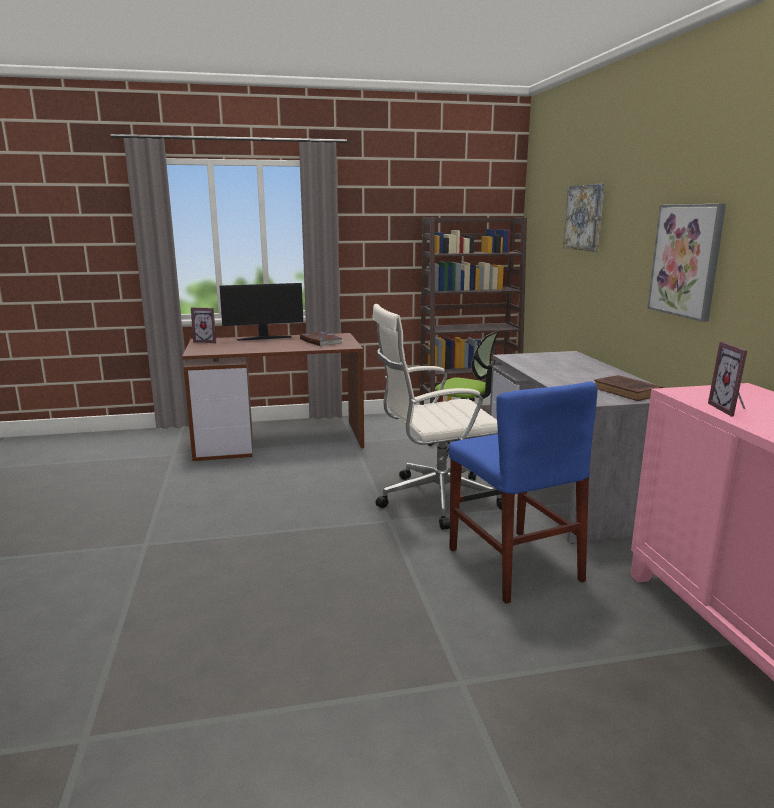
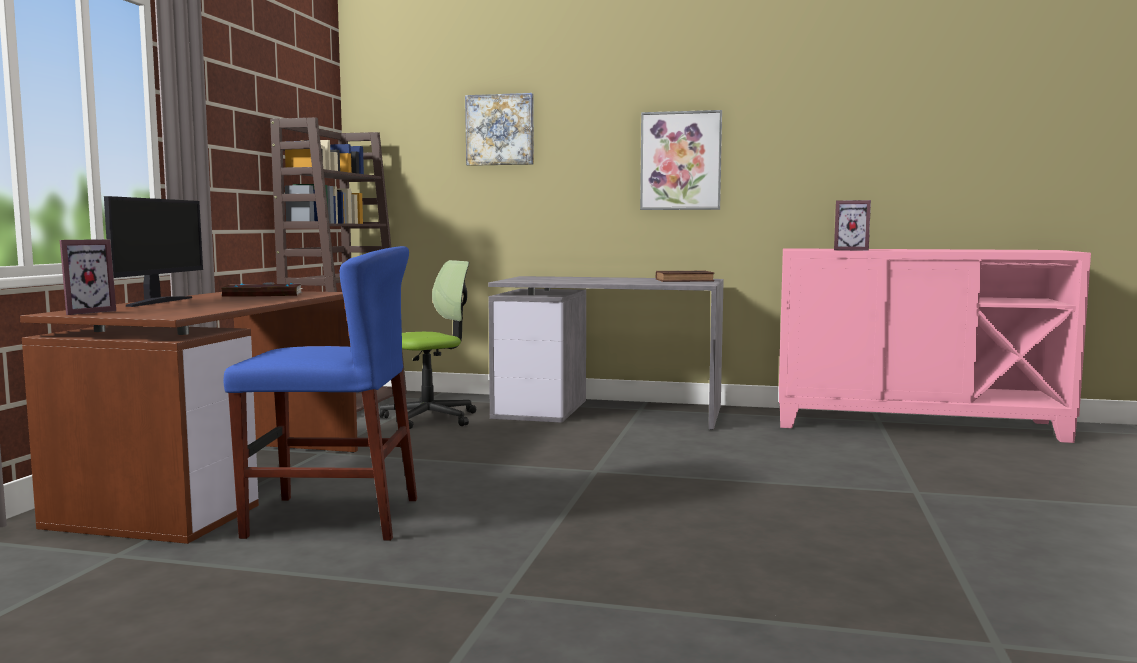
camera: 65 degrees left, 10 degrees down
white office chair [372,304,502,530] -> none
blue chair [449,381,597,604] -> blue chair moved to [224,246,417,541]

